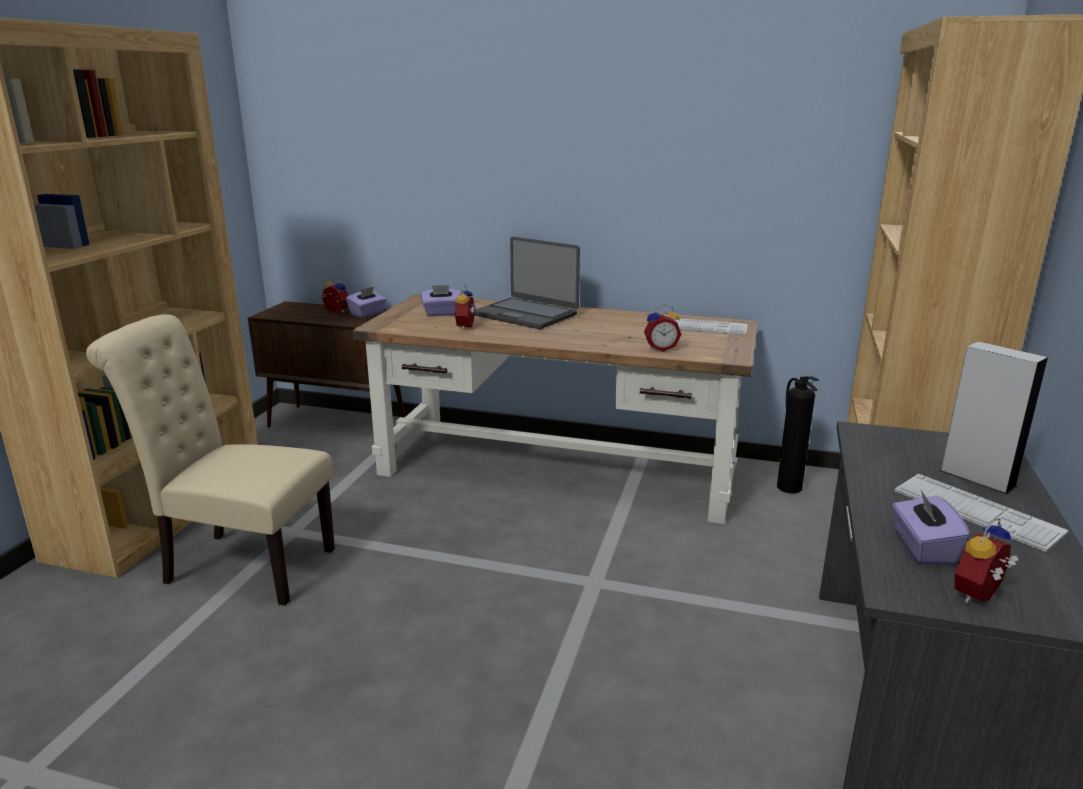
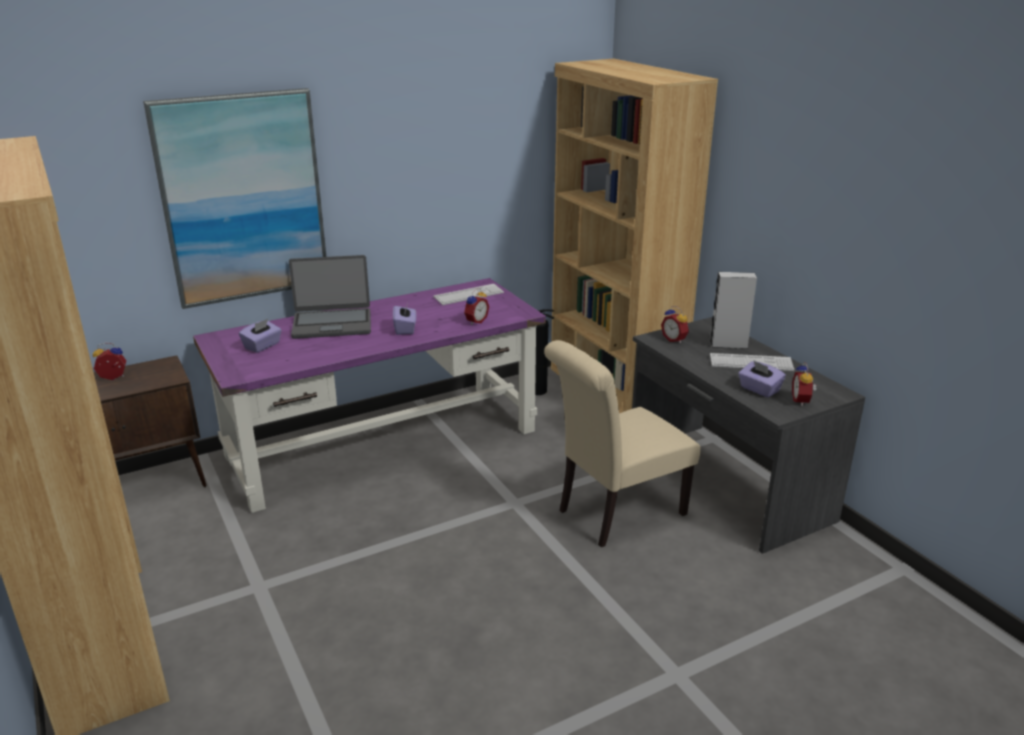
camera: 45 degrees left, 5 degrees up
beige chair [86,314,335,606] -> beige chair moved to [544,340,701,547]
purple tissue box [346,287,387,318] -> purple tissue box moved to [393,303,416,335]
brown desk [353,294,758,524] -> purple desk [193,278,546,513]
alarm clock [455,285,478,330] -> alarm clock moved to [661,306,689,344]
none -> picture [143,88,326,309]

